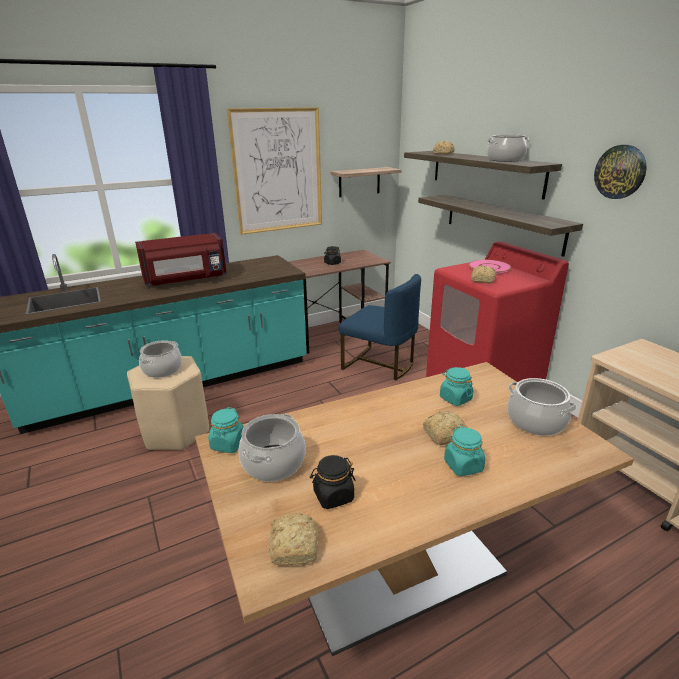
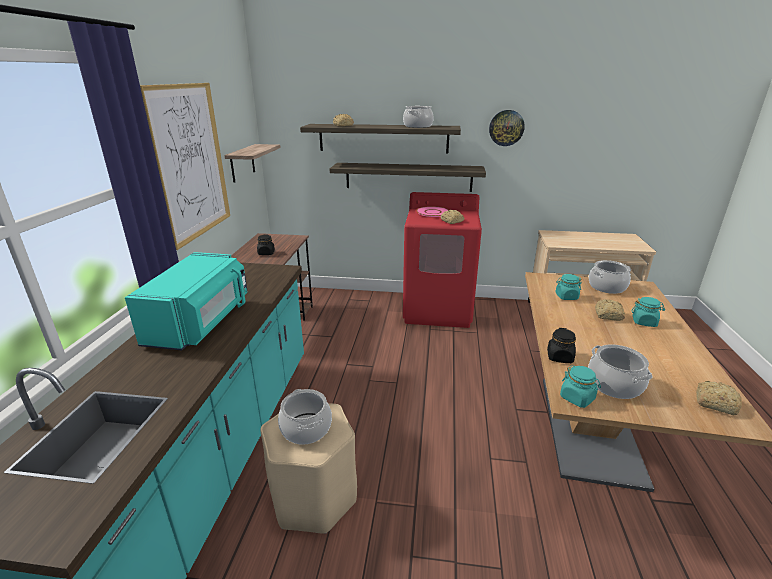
camera: 55 degrees left, 0 degrees up
red microwave [135,233,227,286] -> turquoise microwave [125,252,247,350]
black jar [310,455,355,509] -> black jar moved to [547,328,576,363]
blue chair [339,274,421,380] -> none

